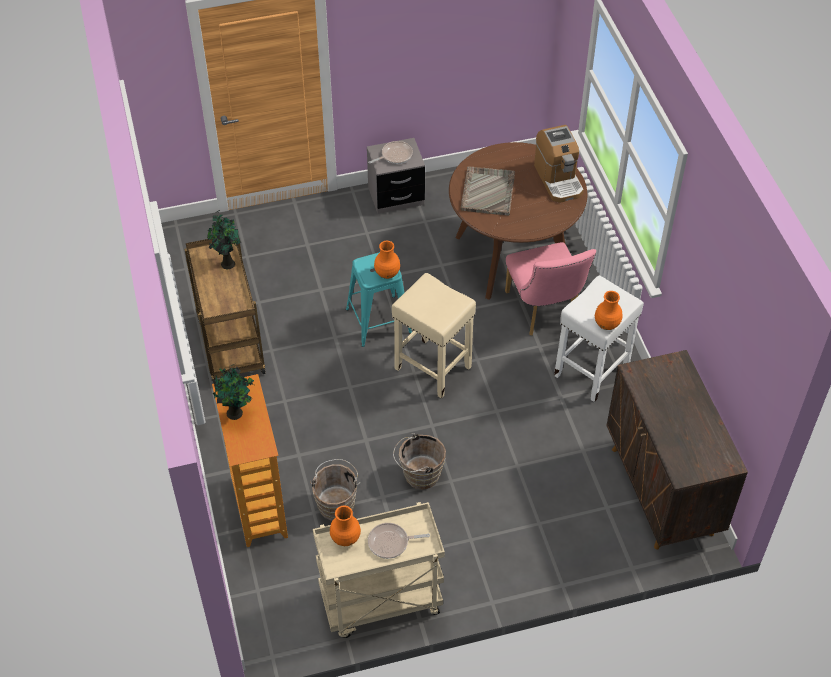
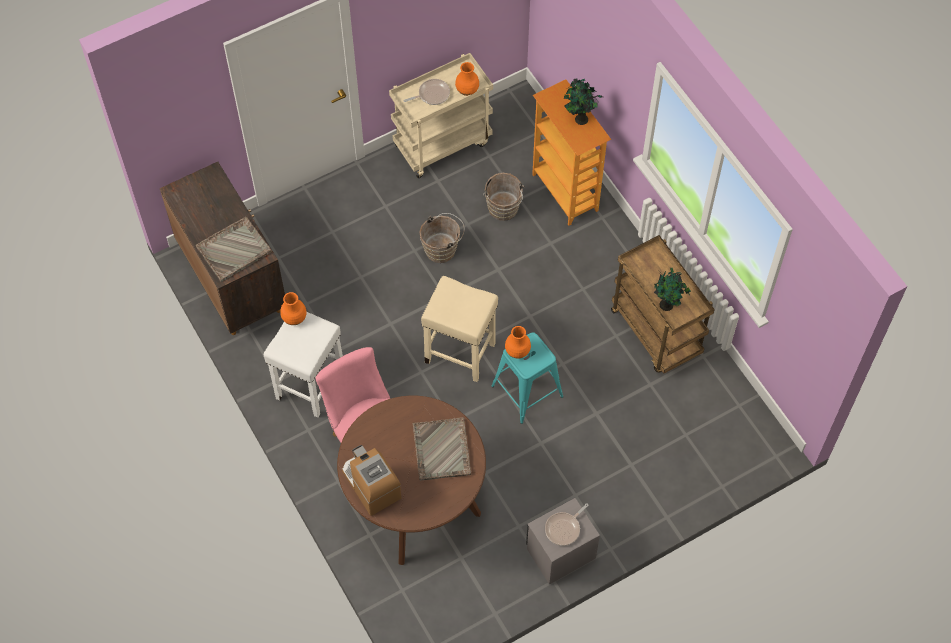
camera: 165 degrees right, 10 degrees up
none -> grey tray [196,216,271,282]

